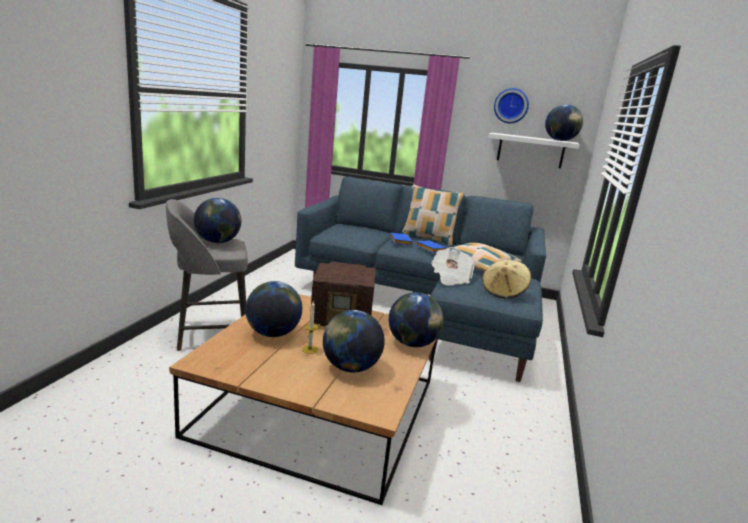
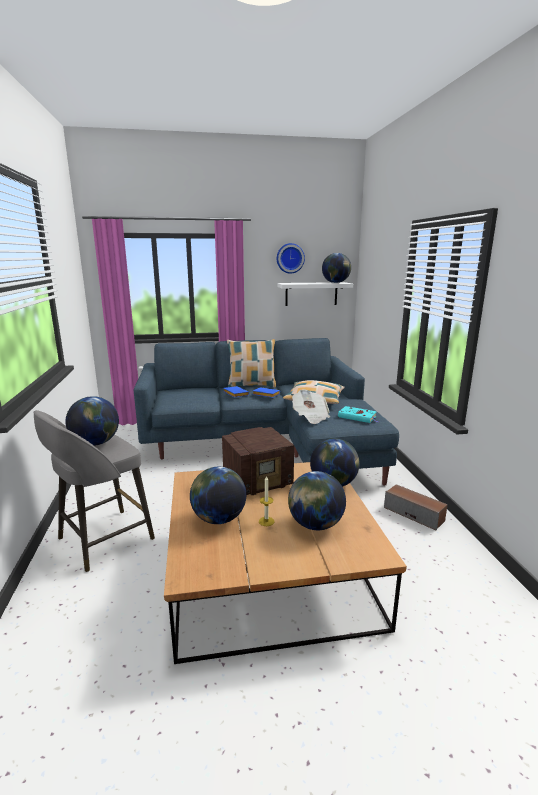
camera: 25 degrees left, 0 degrees up
beige hat [482,260,531,299] -> turquoise book [338,406,379,423]
none -> speaker [384,484,448,530]

